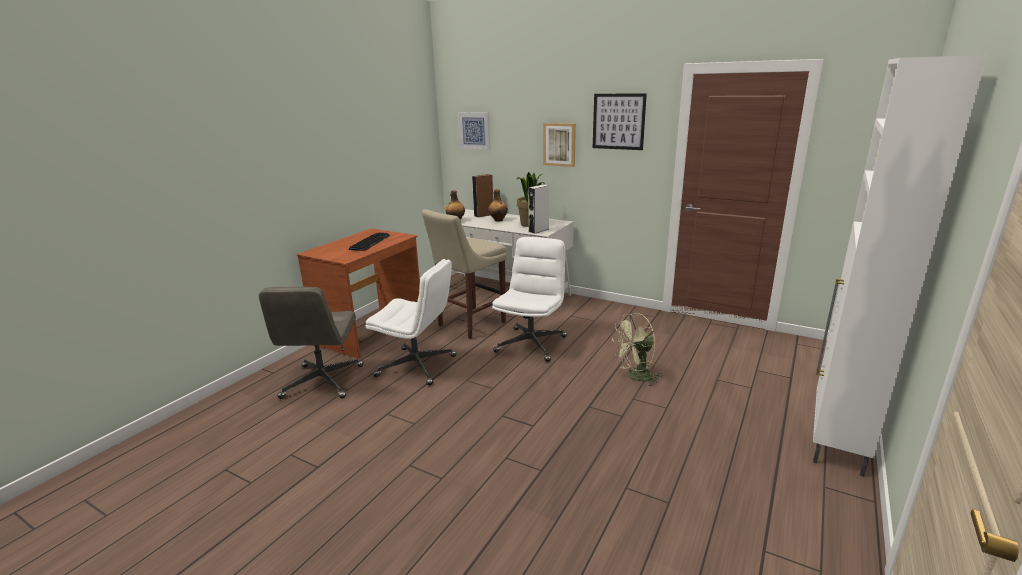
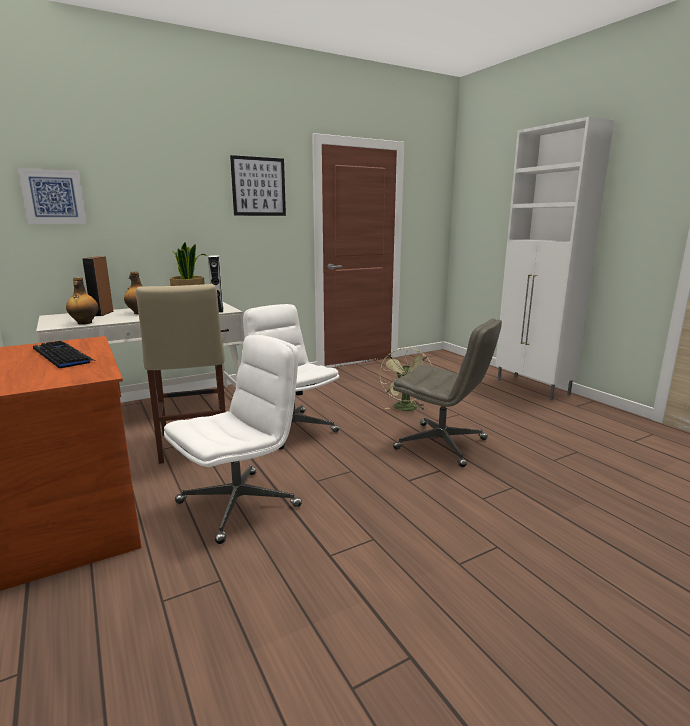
camera: 60 degrees left, 5 degrees down
grey office chair [259,287,363,399] -> grey office chair moved to [393,318,502,467]
picture [543,123,576,167] -> none

